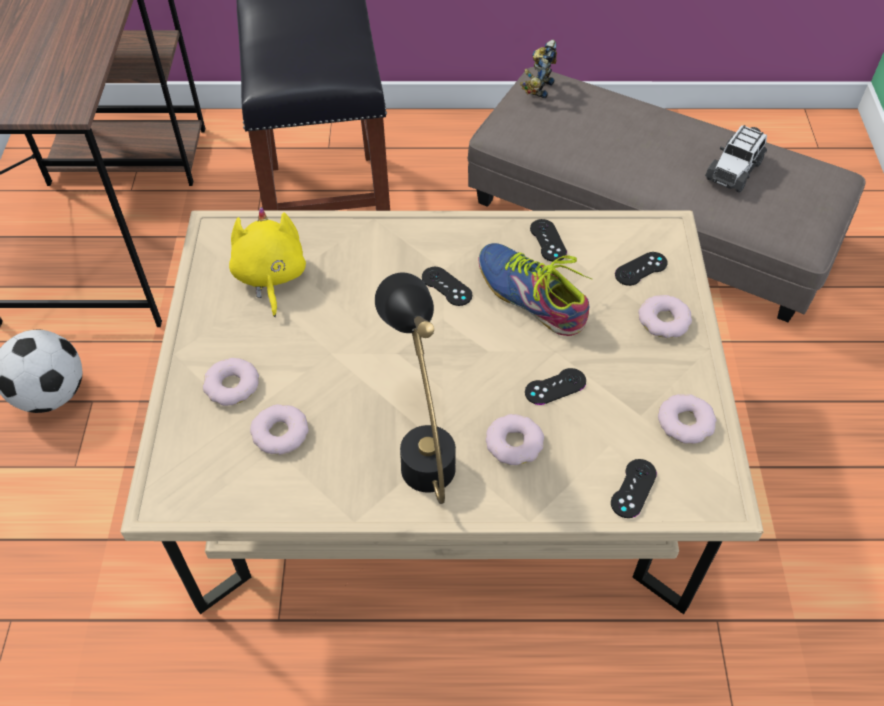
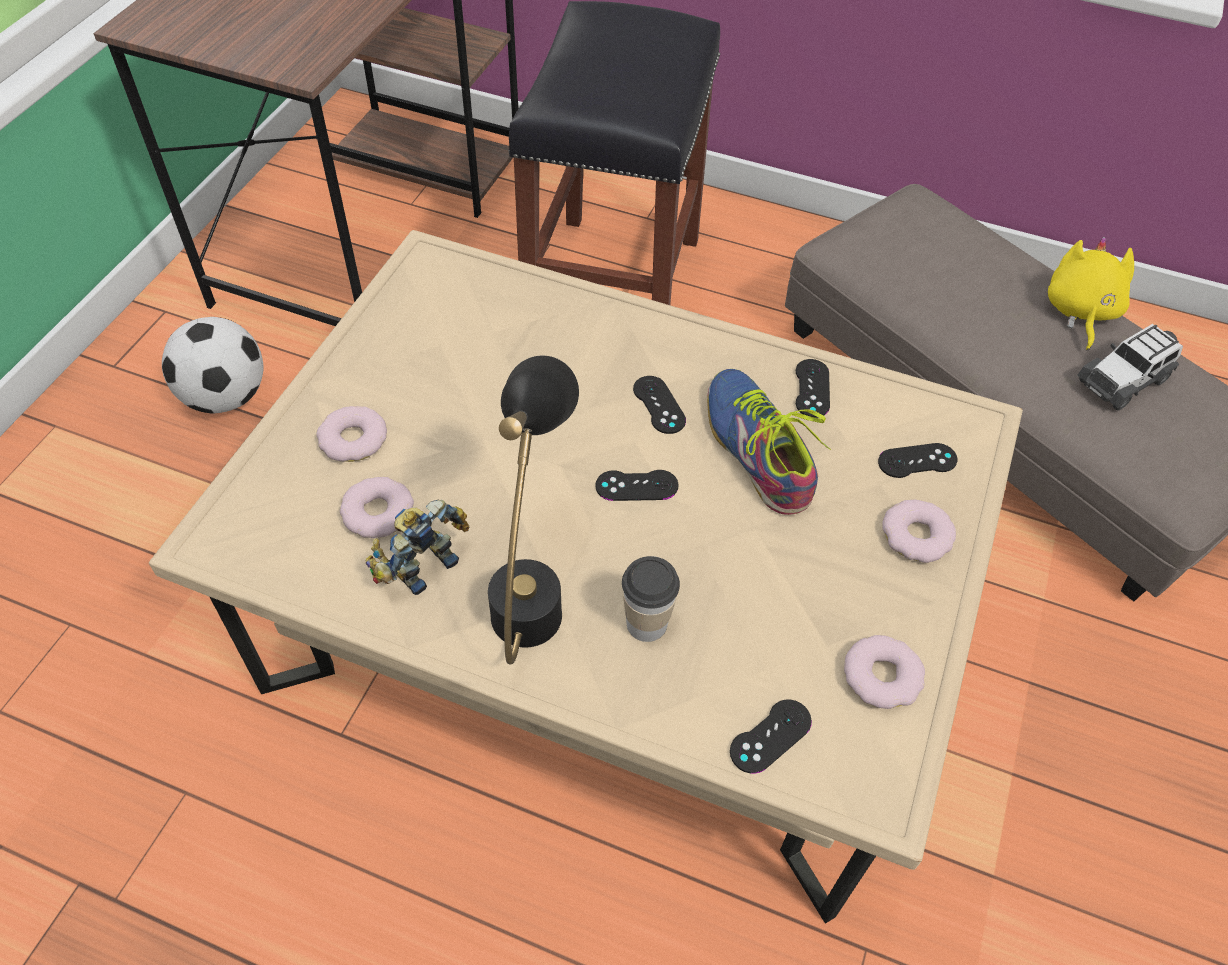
camera: 20 degrees right, 0 degrees up
yellow plush toy [229,207,306,317] -> yellow plush toy moved to [1048,237,1134,351]
donut [486,414,544,465] -> cup [622,556,680,642]
toy robot [520,40,557,98] -> toy robot moved to [365,500,469,595]
black game controller [525,368,586,405] -> black game controller moved to [595,470,678,501]

